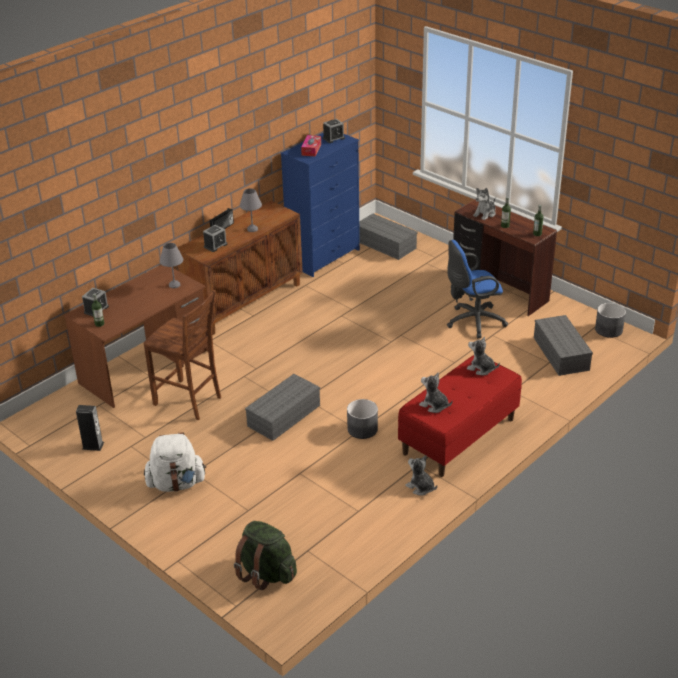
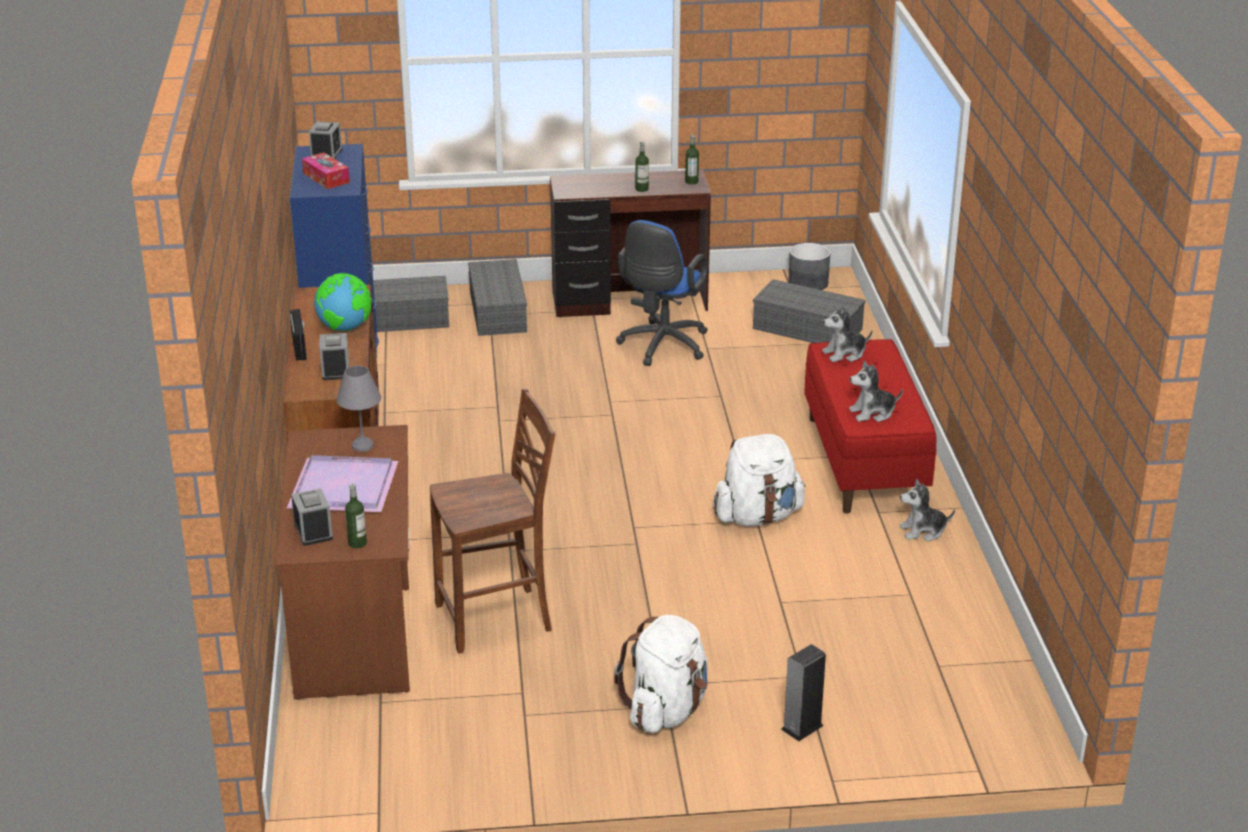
camera: 50 degrees left, 5 degrees down
speaker [76,405,104,451] -> speaker moved to [781,644,826,741]
green backpack [234,521,297,590] -> none
grey table lamp [240,188,262,232] -> globe [314,273,371,332]
grey storage box [245,374,320,441] -> grey storage box moved to [468,259,527,336]
grey planter [347,399,378,439] -> white backpack [713,434,806,526]
plush toy [473,188,496,220] -> none
none -> purple tray [287,455,398,512]

